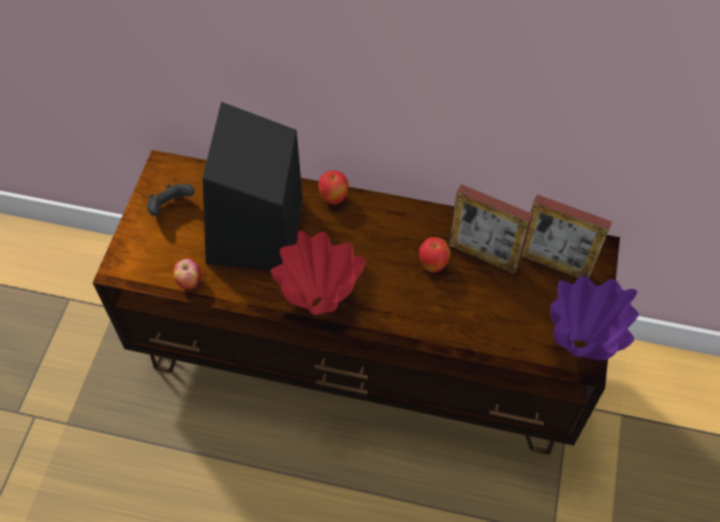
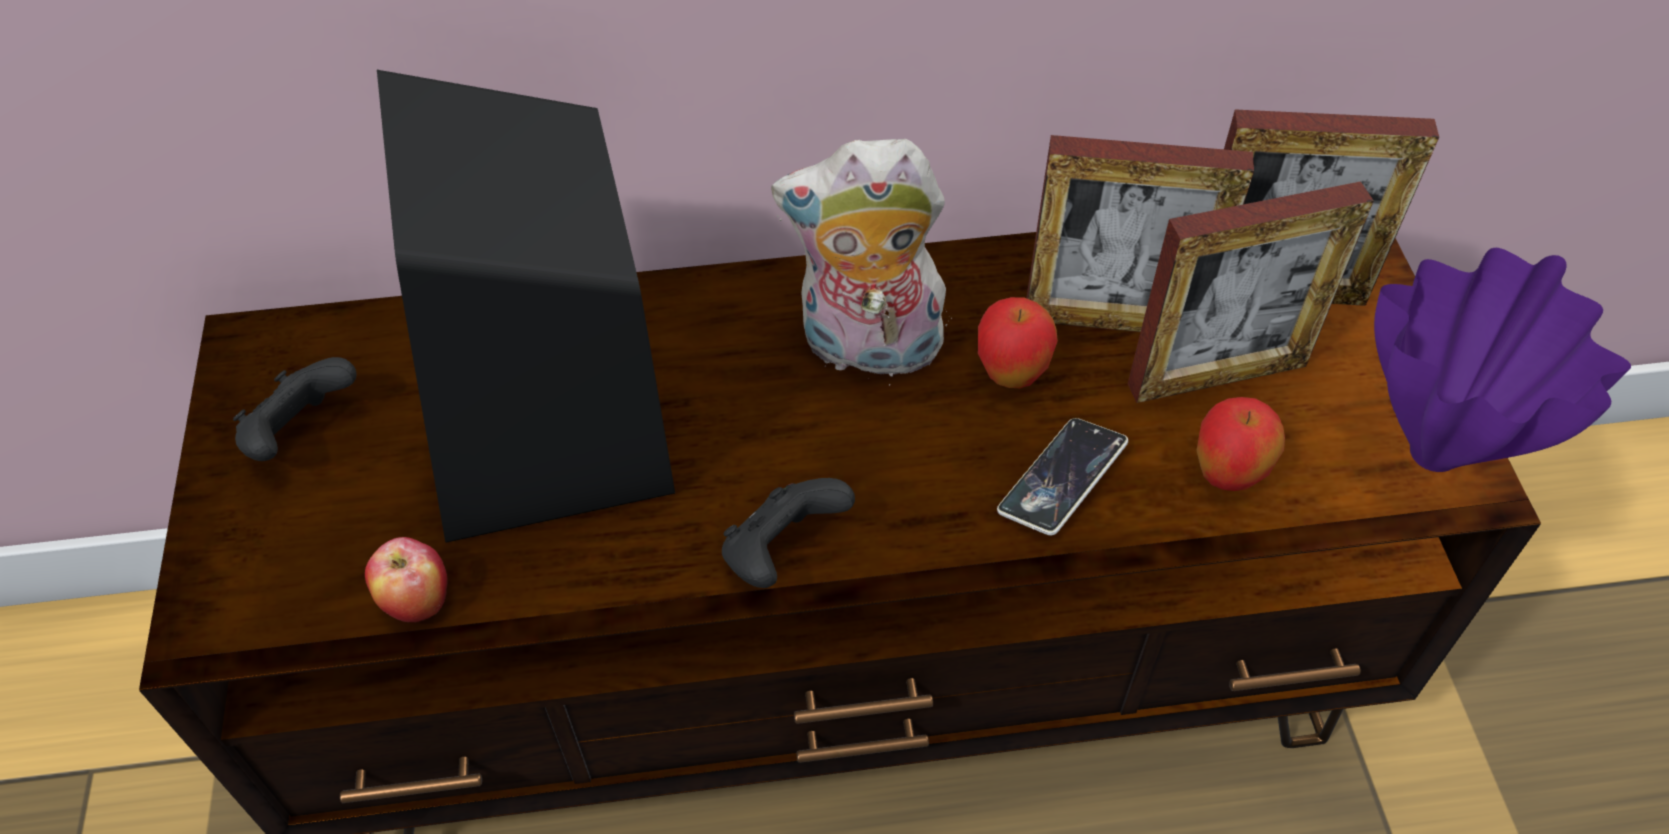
camera: 20 degrees left, 5 degrees down
red vase [270,231,366,315] -> black game controller [722,478,855,588]
apple [318,170,349,204] -> apple moved to [1197,397,1285,491]
none -> plush toy [771,139,952,386]
none -> phone [997,418,1128,535]
none -> picture frame [1128,181,1374,403]

